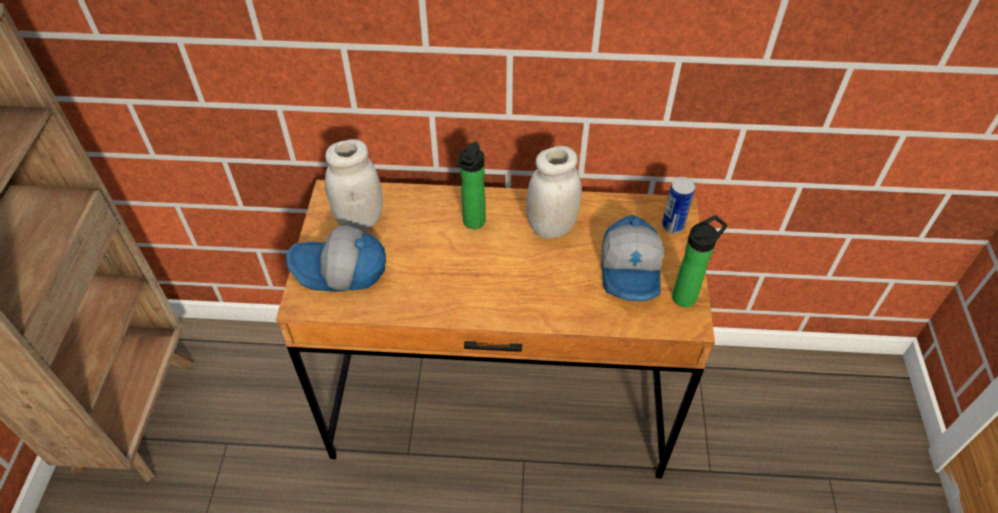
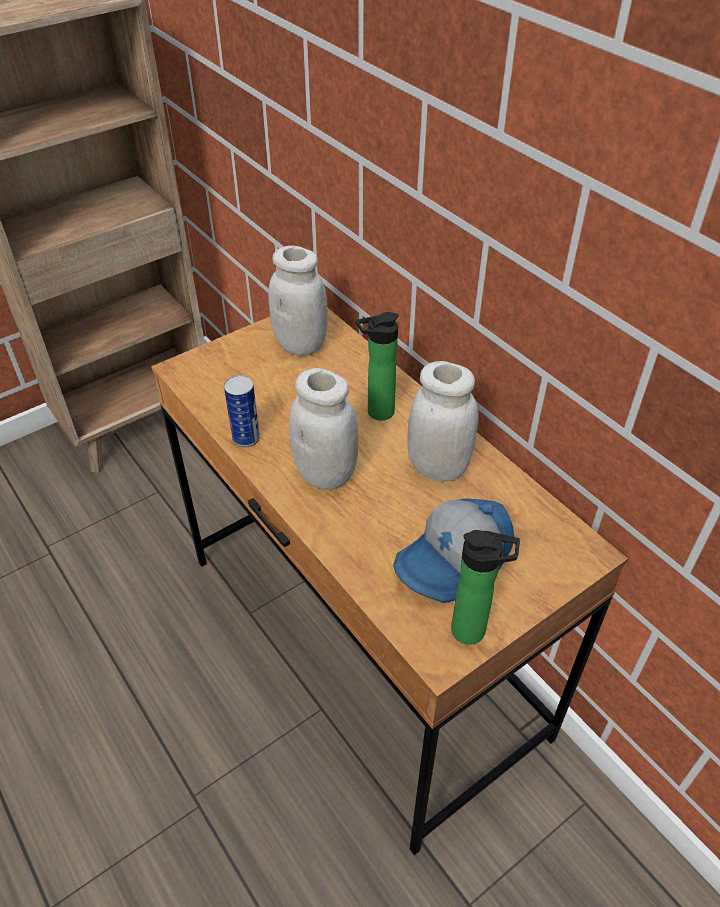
camera: 50 degrees right, 5 degrees down
cap [286,226,386,292] -> none
can [662,177,695,234] -> can moved to [224,375,260,448]
none -> white jar [289,368,358,490]

